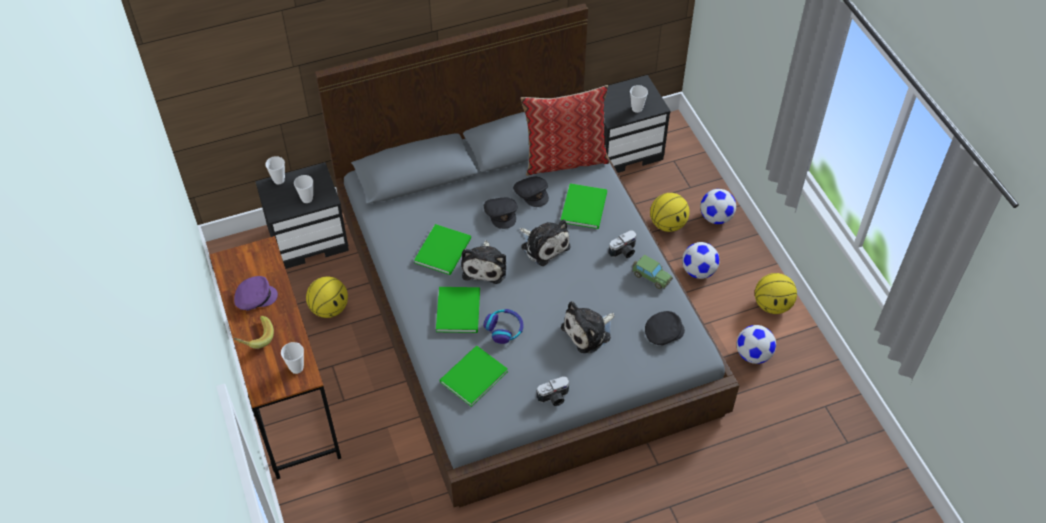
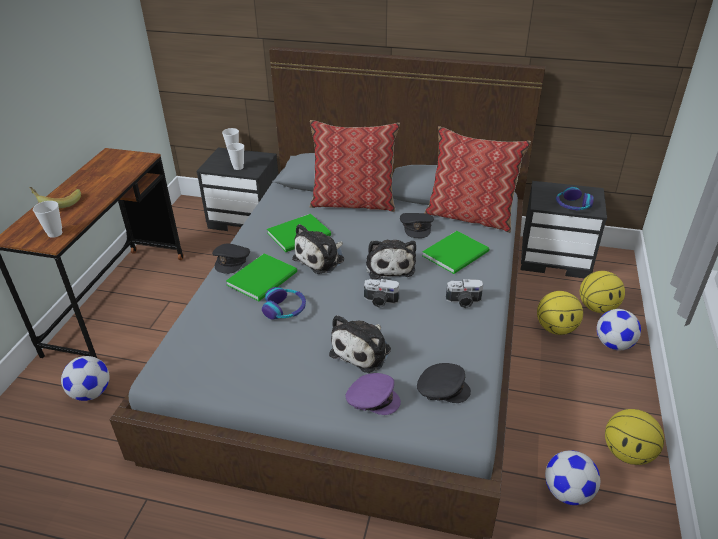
camera: 35 degrees right, 15 degrees down
purple cap [234,276,278,311] -> purple cap moved to [345,373,401,415]
basketball [306,276,348,318] -> basketball moved to [580,271,625,313]
green book [439,346,508,407] -> none
black cap [484,198,517,229] -> black cap moved to [212,244,250,274]
camera [537,376,569,406] -> camera moved to [364,279,400,308]
plush toy [561,301,614,353] -> plush toy turned 60 degrees counterclockwise [329,315,391,373]
cup [630,85,648,113] -> headphones [556,187,594,210]
toy car [632,255,673,289] -> none
football [682,242,719,279] -> football moved to [61,356,110,401]
none -> pillow [310,120,400,212]

